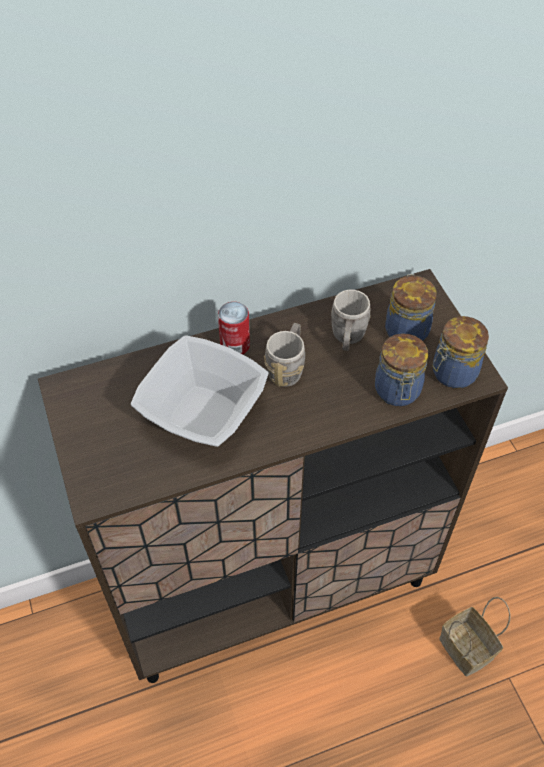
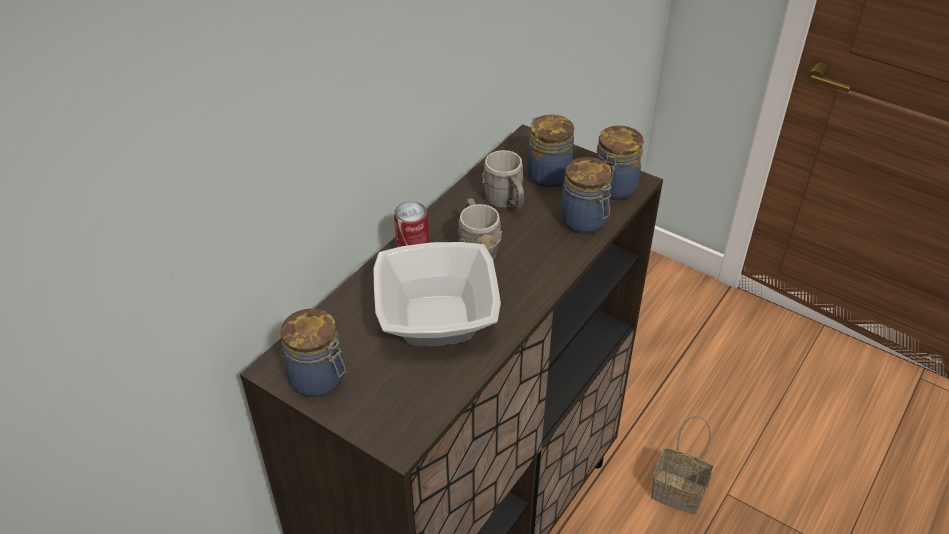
camera: 35 degrees left, 10 degrees down
none -> jar [280,309,346,398]

